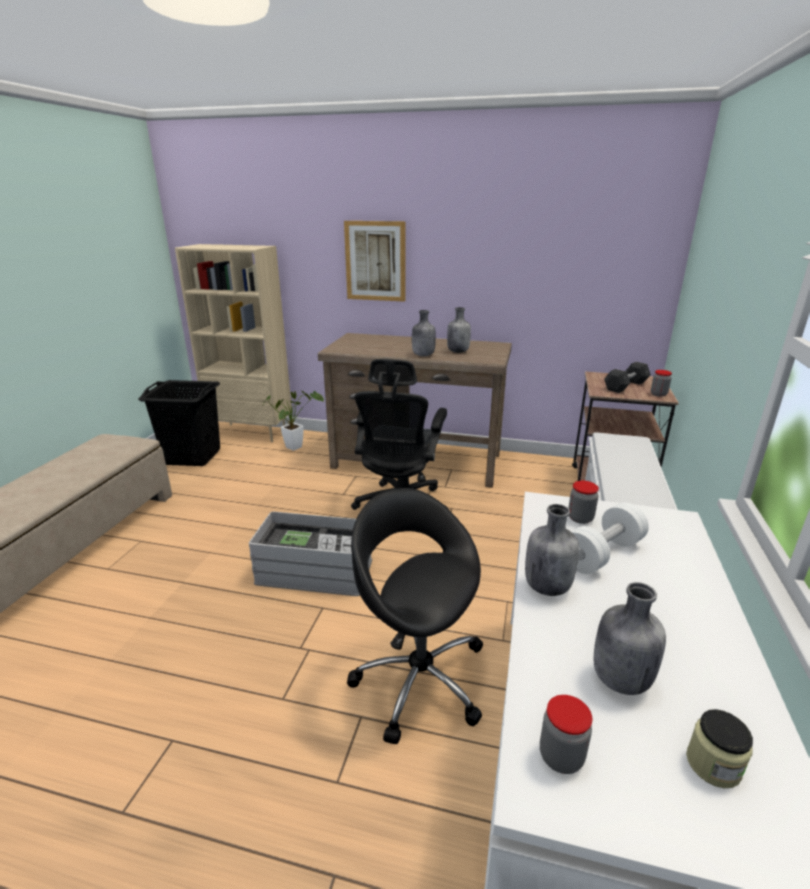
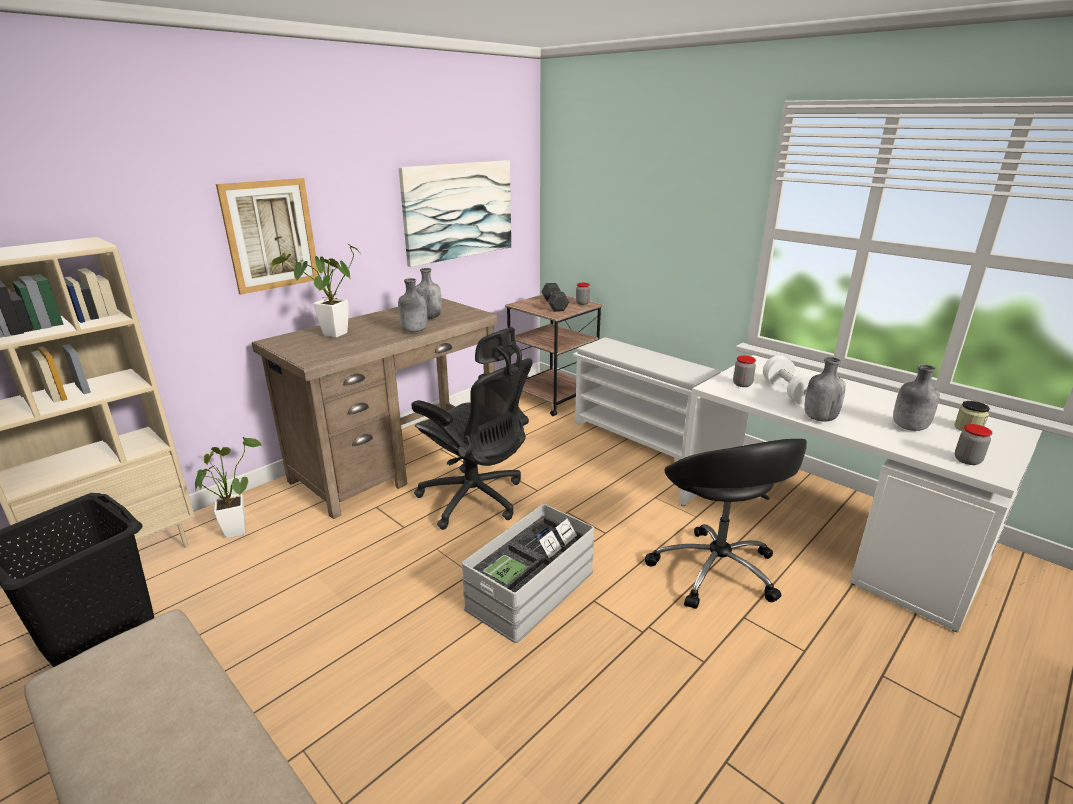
camera: 60 degrees left, 0 degrees up
black office chair [347,488,483,744] -> black office chair turned 75 degrees counterclockwise [645,439,807,609]
none -> potted plant [271,243,360,338]
none -> picture [399,160,511,267]

